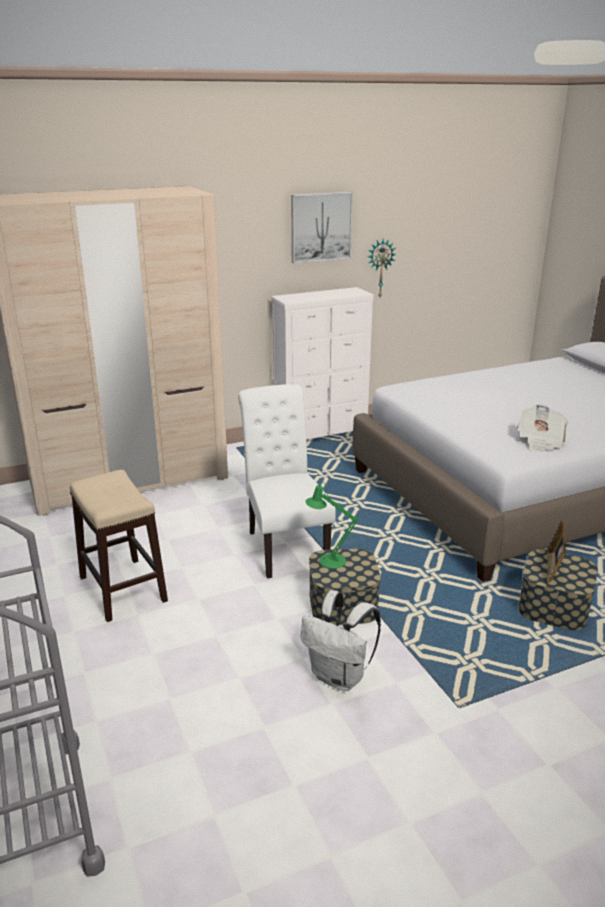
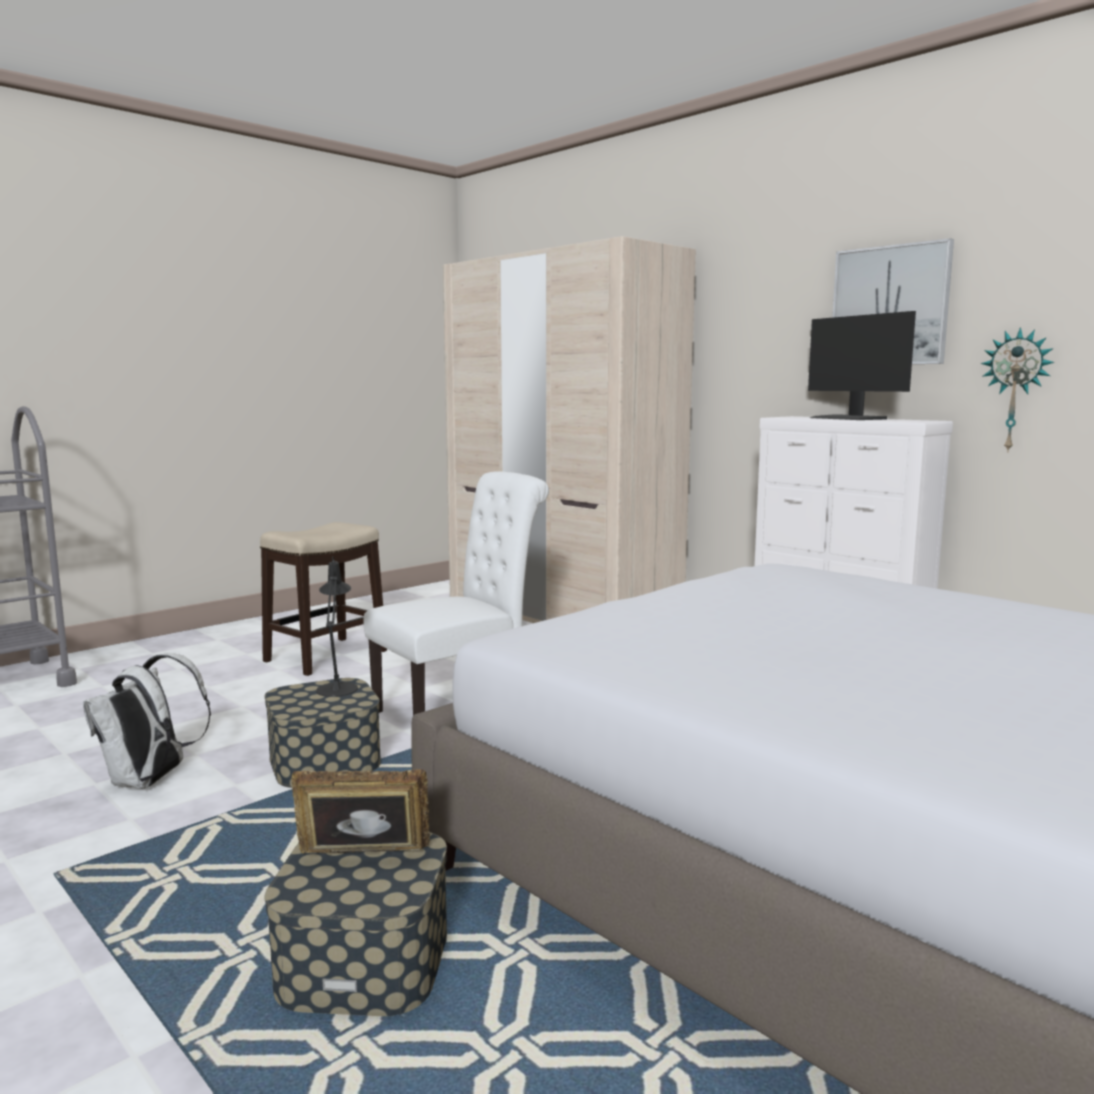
camera: 70 degrees right, 15 degrees down
green table lamp [306,482,358,569] -> black table lamp [316,556,358,697]
newspaper [517,404,568,452] -> none
none -> monitor [808,311,916,420]

